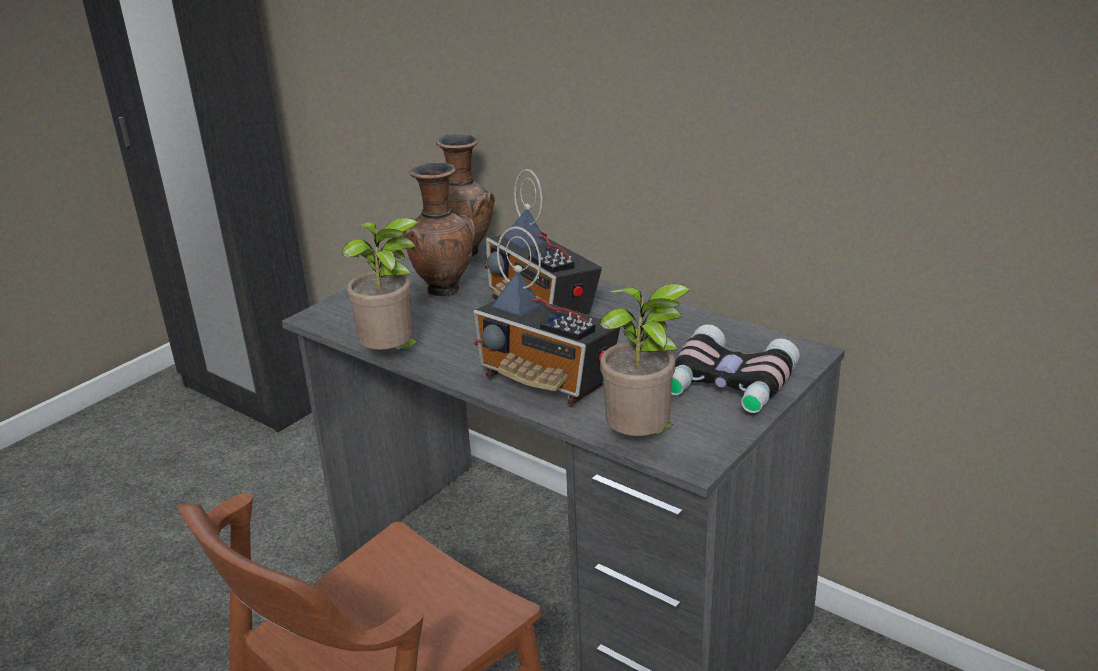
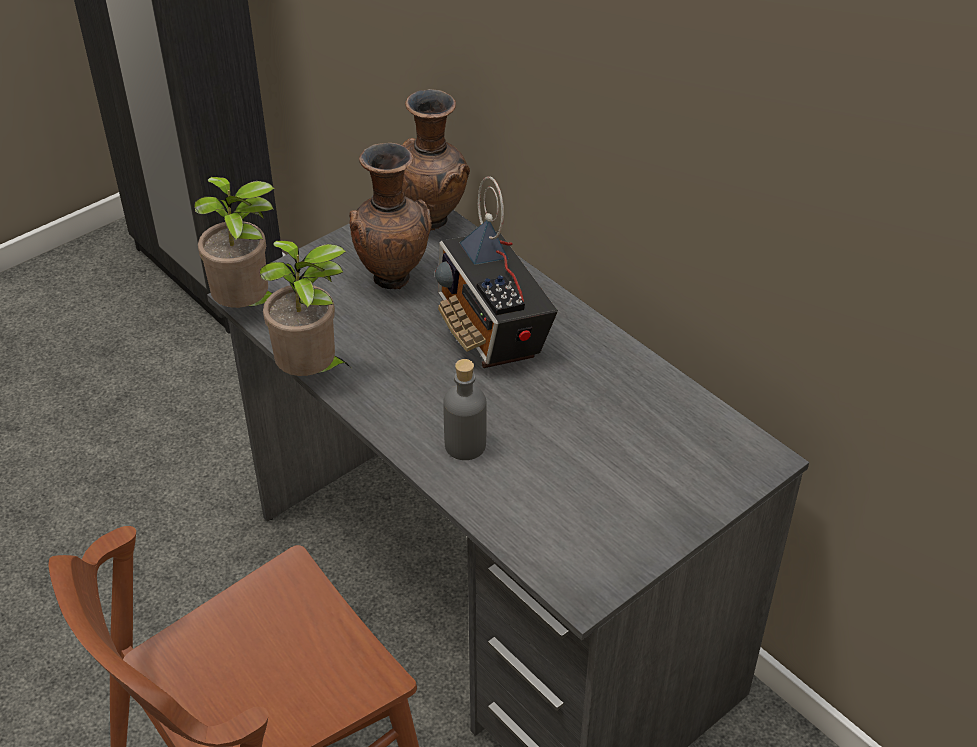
camera: 10 degrees right, 15 degrees up
radio [473,226,620,405] -> grey bottle [443,359,487,460]
potted plant [600,284,690,436] -> potted plant moved to [194,177,274,308]
binoculars [671,324,800,413] -> none

